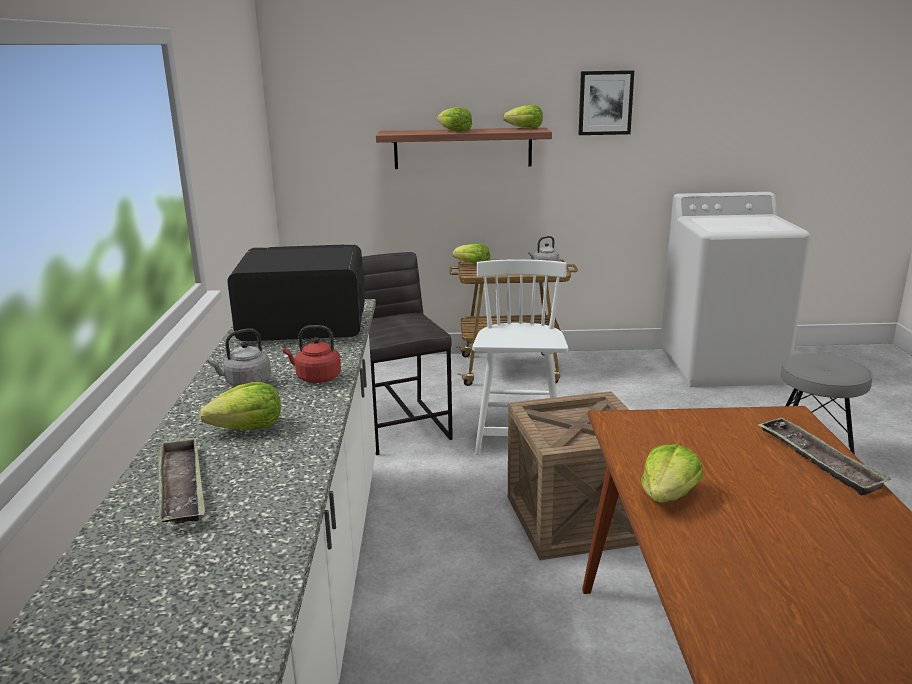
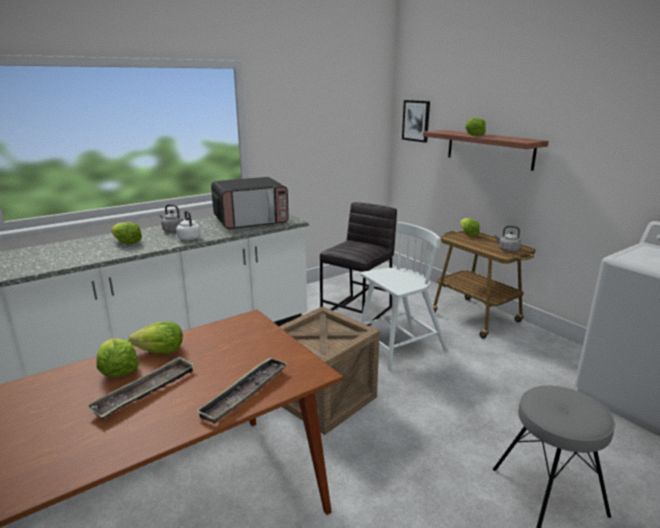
camera: 55 degrees right, 0 degrees up
tray [158,436,205,524] -> tray moved to [86,356,195,419]
microwave [227,244,365,342] -> microwave turned 105 degrees clockwise [211,177,289,229]
red kettle [283,325,341,383] -> white kettle [176,210,201,240]
lettuce [503,105,543,129] -> lettuce moved to [96,338,139,377]
picture [578,70,634,135] -> picture moved to [402,100,430,143]

